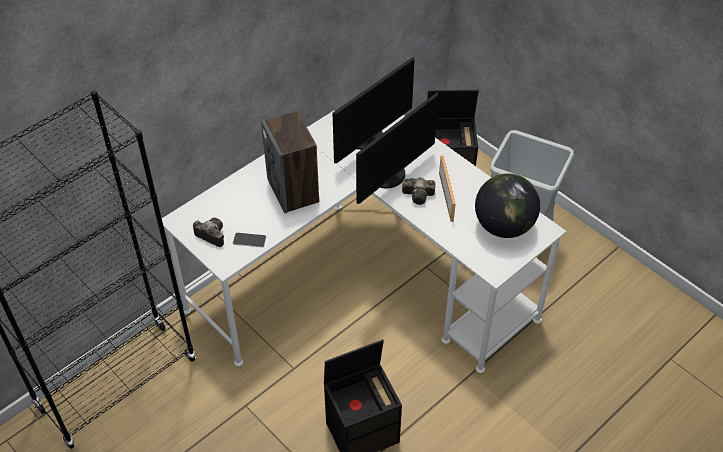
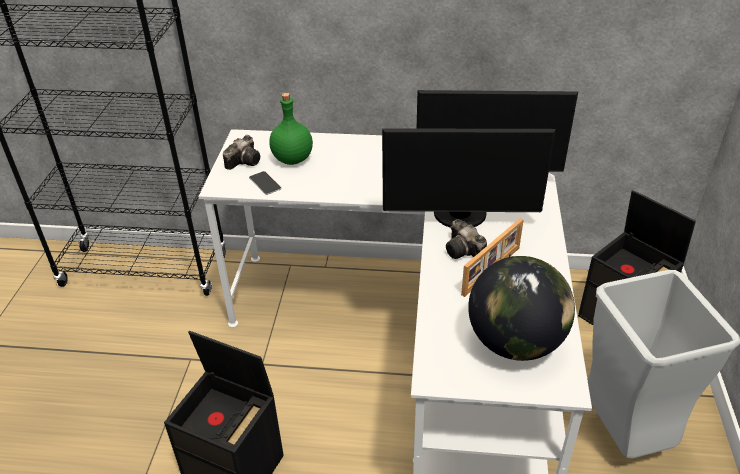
camera: 50 degrees right, 10 degrees down
camera [193,218,224,247] -> camera turned 45 degrees clockwise [223,135,260,170]
speaker [261,111,319,213] -> none
none -> green bottle [269,93,313,165]

